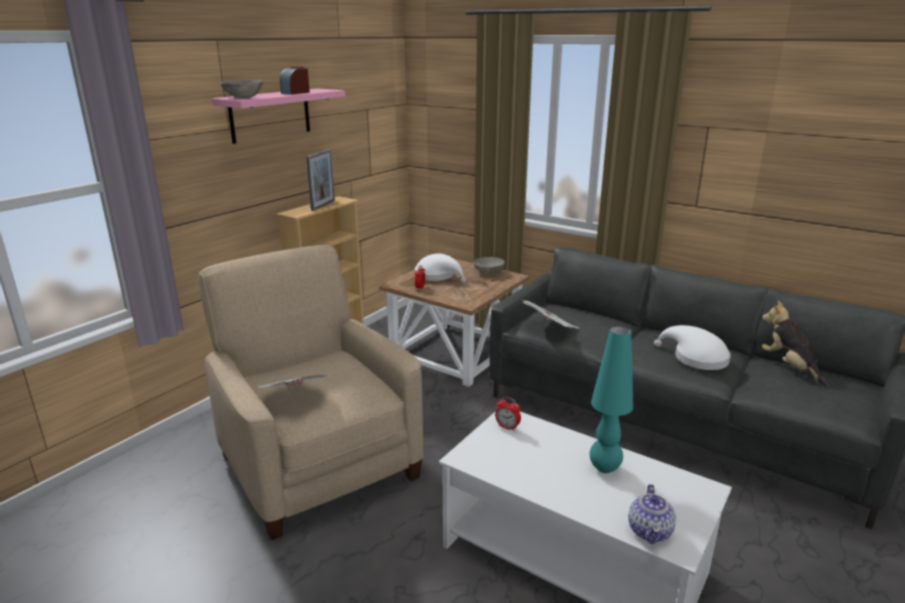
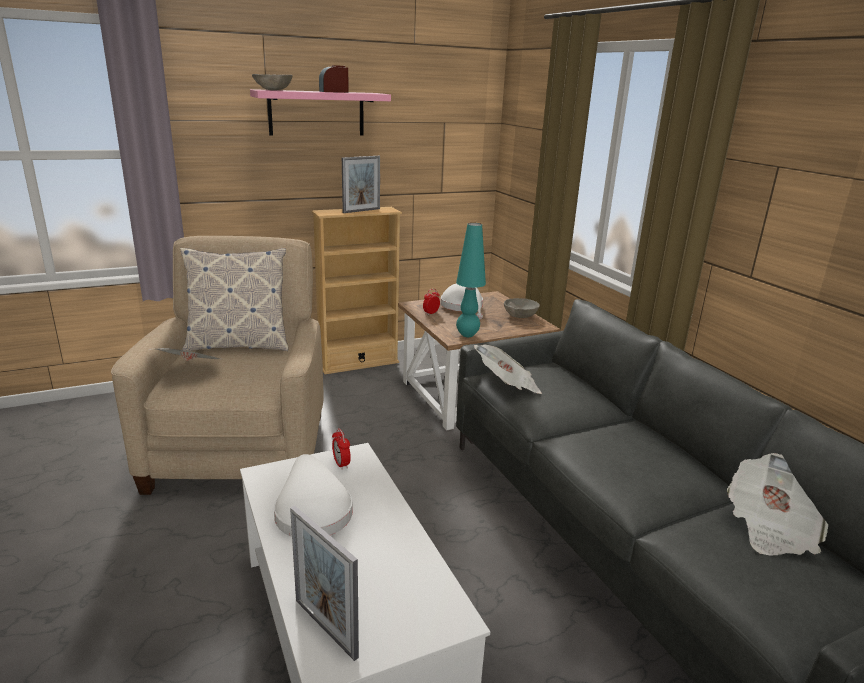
camera: 30 degrees right, 0 degrees up
turquoise table lamp [590,326,633,473] -> turquoise table lamp moved to [456,223,486,337]
teapot [628,484,676,544] -> picture frame [290,506,359,661]
white hat [654,325,731,370] -> white hat moved to [274,454,353,537]
plush toy [762,301,829,387] -> newspaper [727,453,828,556]
none -> pillow [180,248,288,351]

